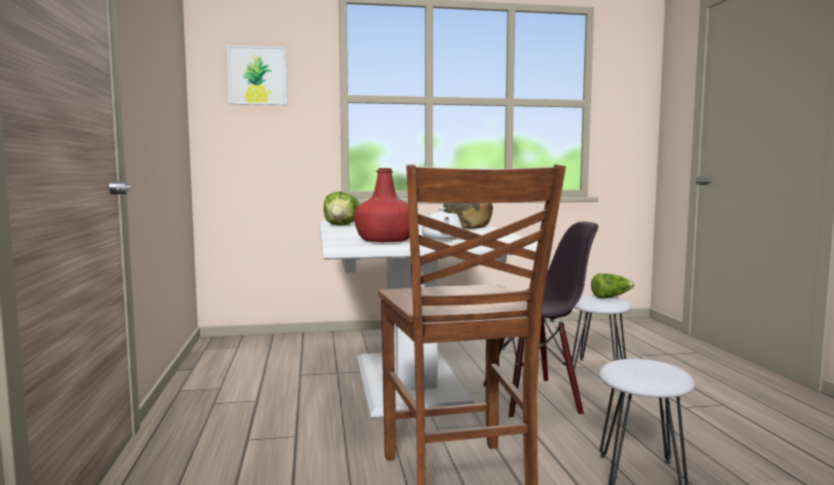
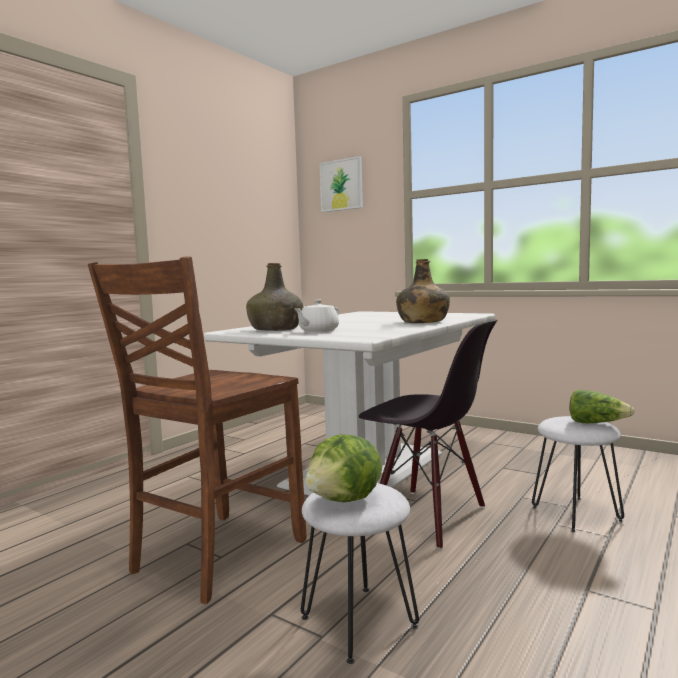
camera: 45 degrees right, 0 degrees up
lettuce [324,191,360,225] -> lettuce moved to [305,434,382,502]
red bottle [354,168,410,242] -> green bottle [246,263,303,331]

